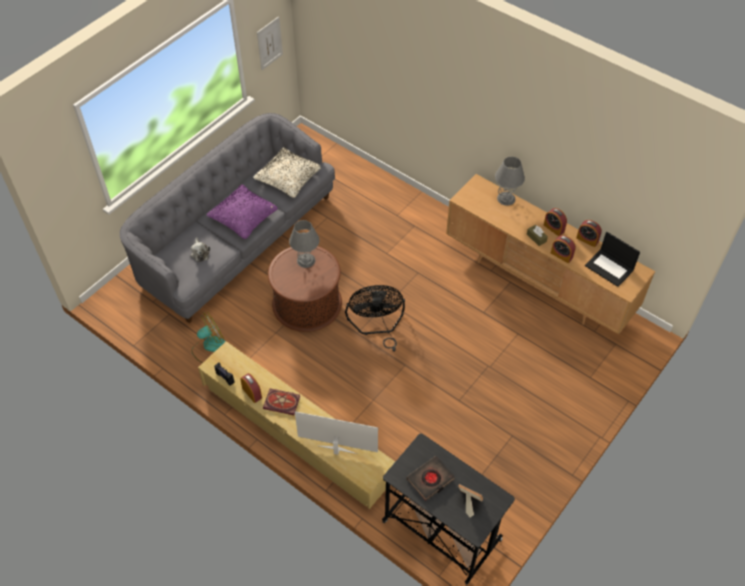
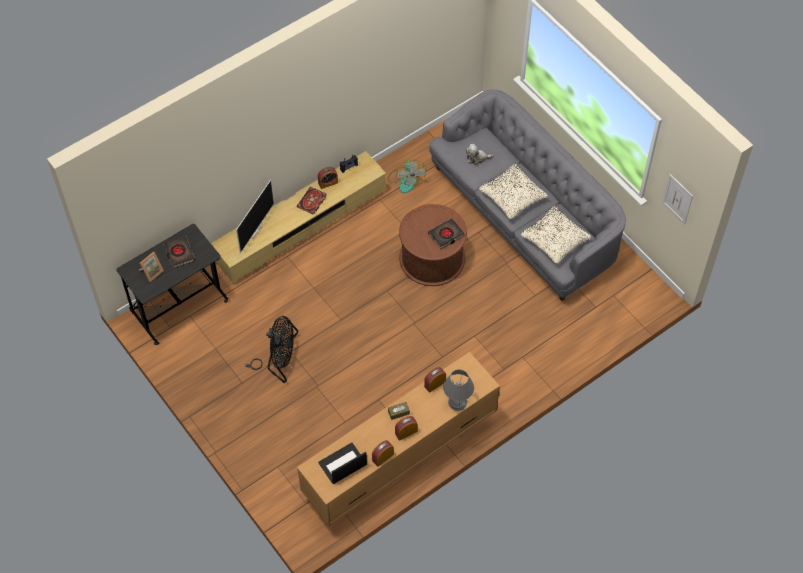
camera: 105 degrees right, 5 degrees up
purple pillow [207,184,277,239] -> beige pillow [479,164,548,219]
grey table lamp [289,220,320,268] -> black book [428,218,465,249]
black fan [345,285,405,351] -> black fan moved to [246,316,298,383]
alarm clock [551,235,576,263] -> alarm clock moved to [424,367,446,393]

